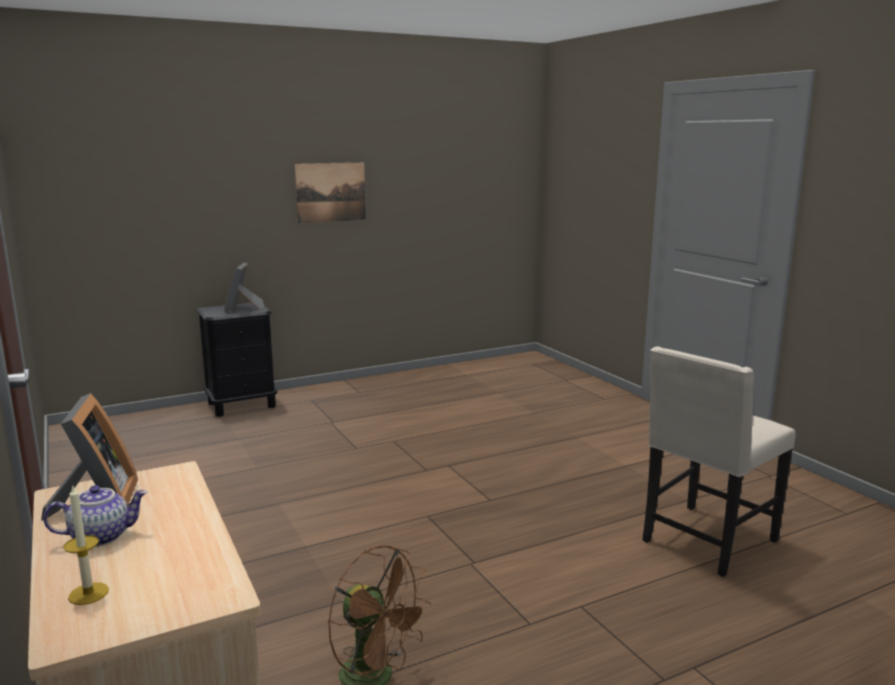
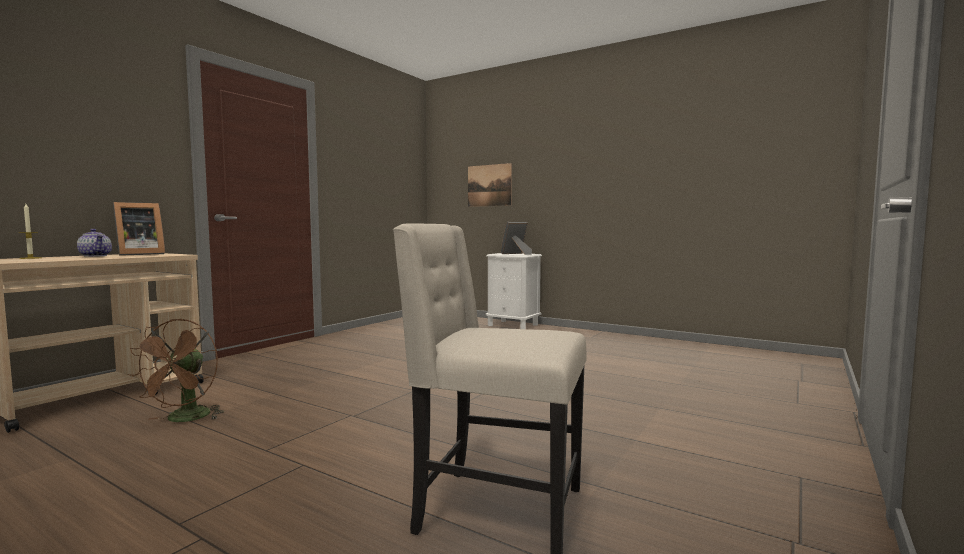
camera: 60 degrees right, 10 degrees down
black nightstand [196,303,277,417] -> white nightstand [486,253,542,329]
picture [295,163,366,223] -> picture moved to [468,163,512,207]

